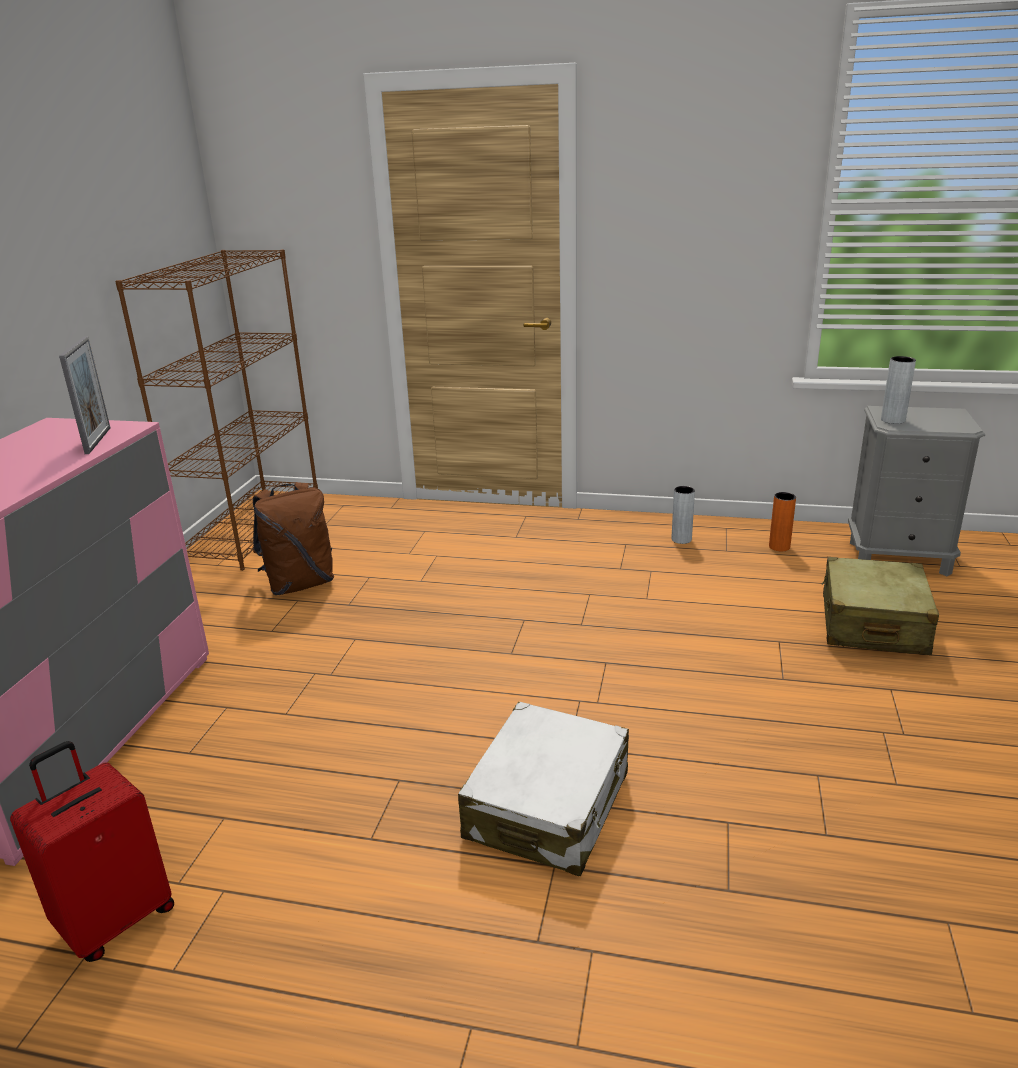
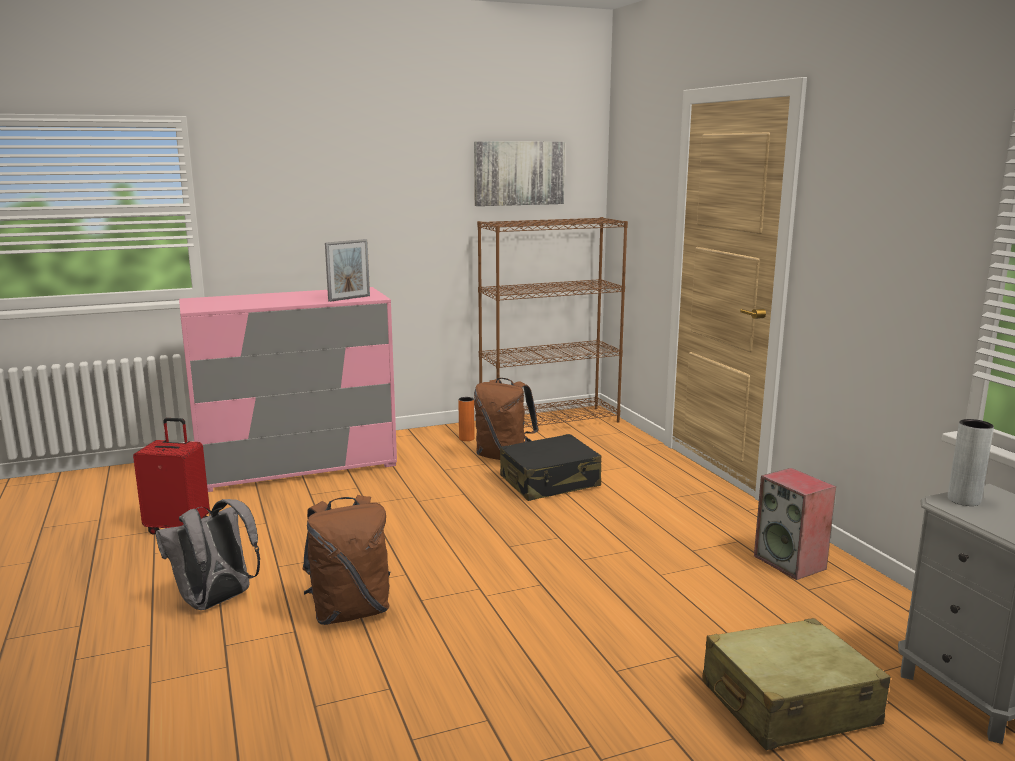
camera: 55 degrees right, 10 degrees down
white suitcase [458,702,629,876] -> brown backpack [302,495,390,625]
grey vase [672,486,695,544] -> speaker [754,468,836,580]
orange vase [769,492,796,551] -> orange vase moved to [458,397,475,441]
none -> grey backpack [156,499,260,610]
none -> picture [474,141,565,206]
none -> black suitcase [500,434,601,501]

